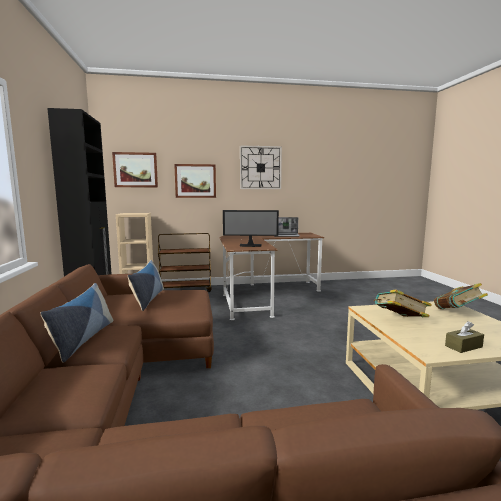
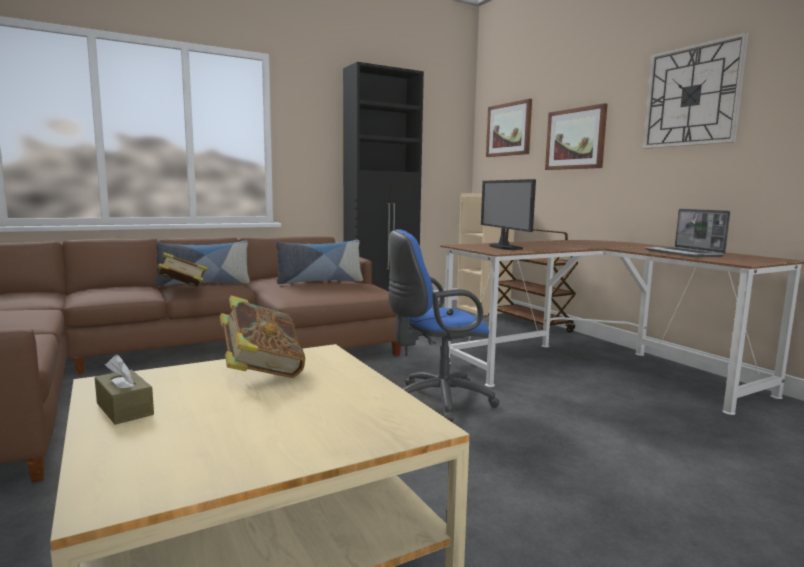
camera: 70 degrees right, 0 degrees up
book [434,283,488,309] -> book moved to [155,252,208,287]
none -> blue office chair [388,229,500,422]

